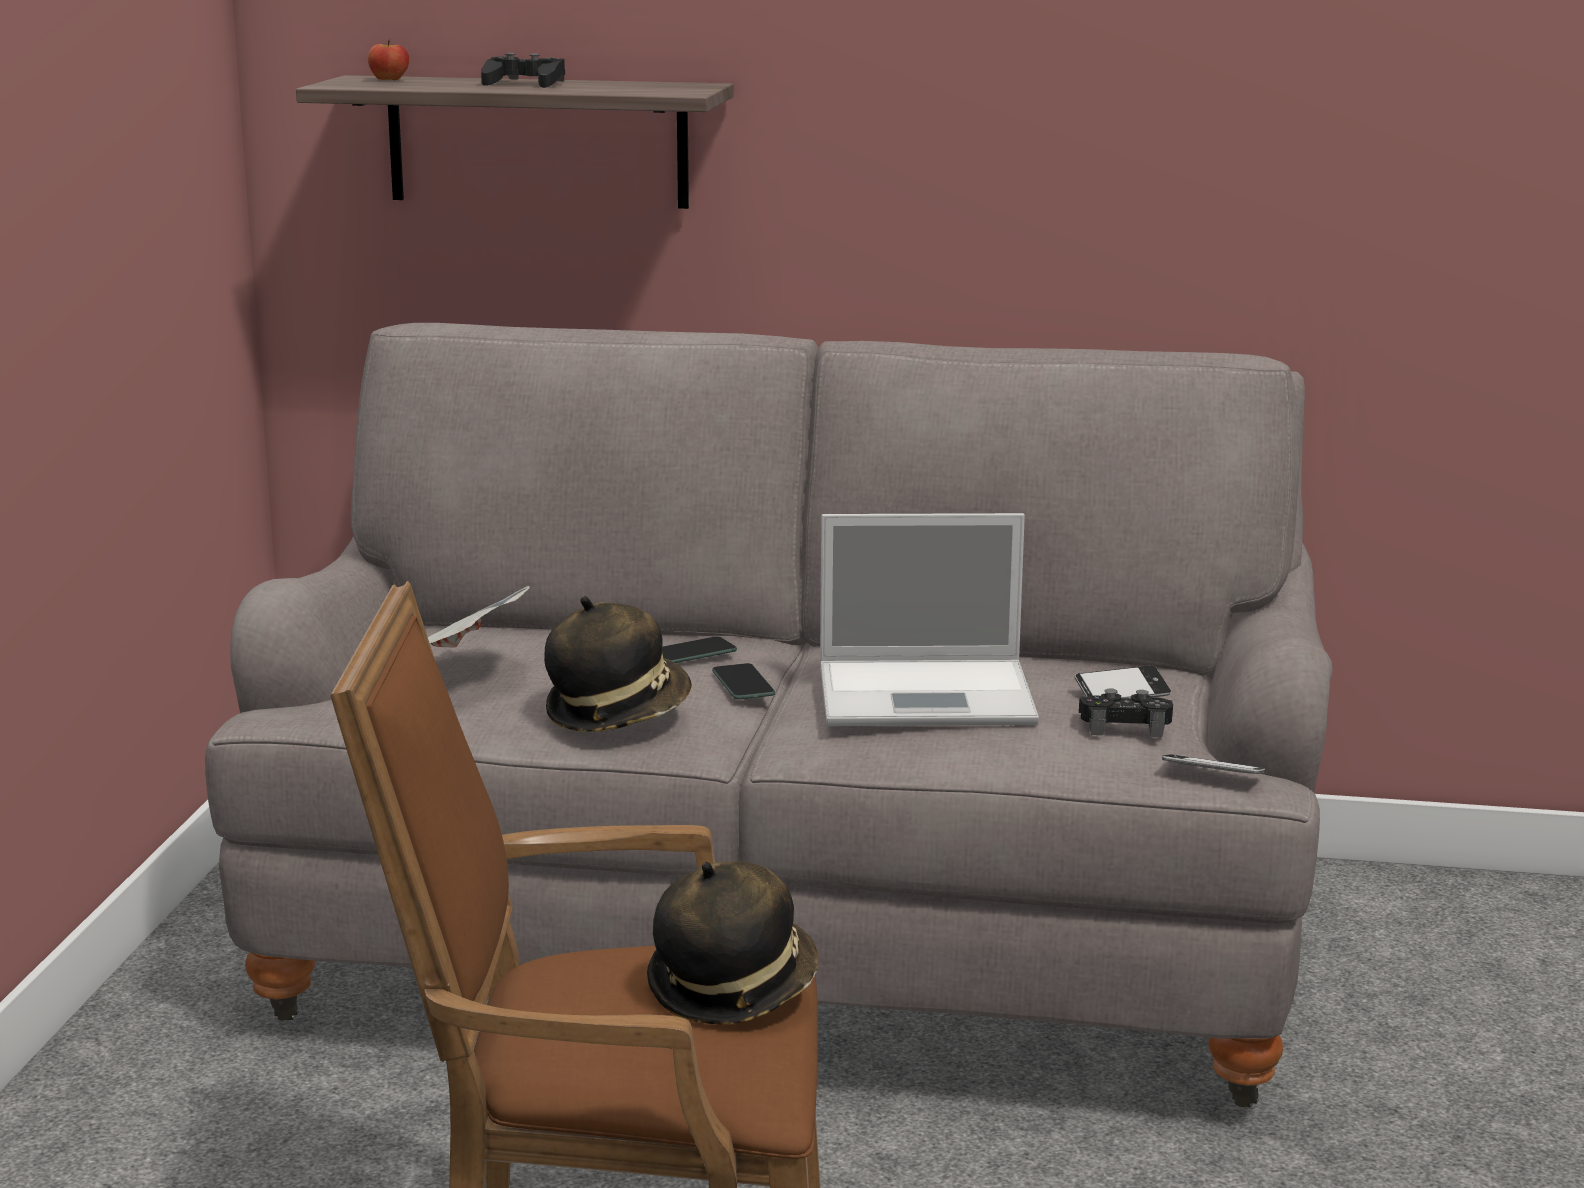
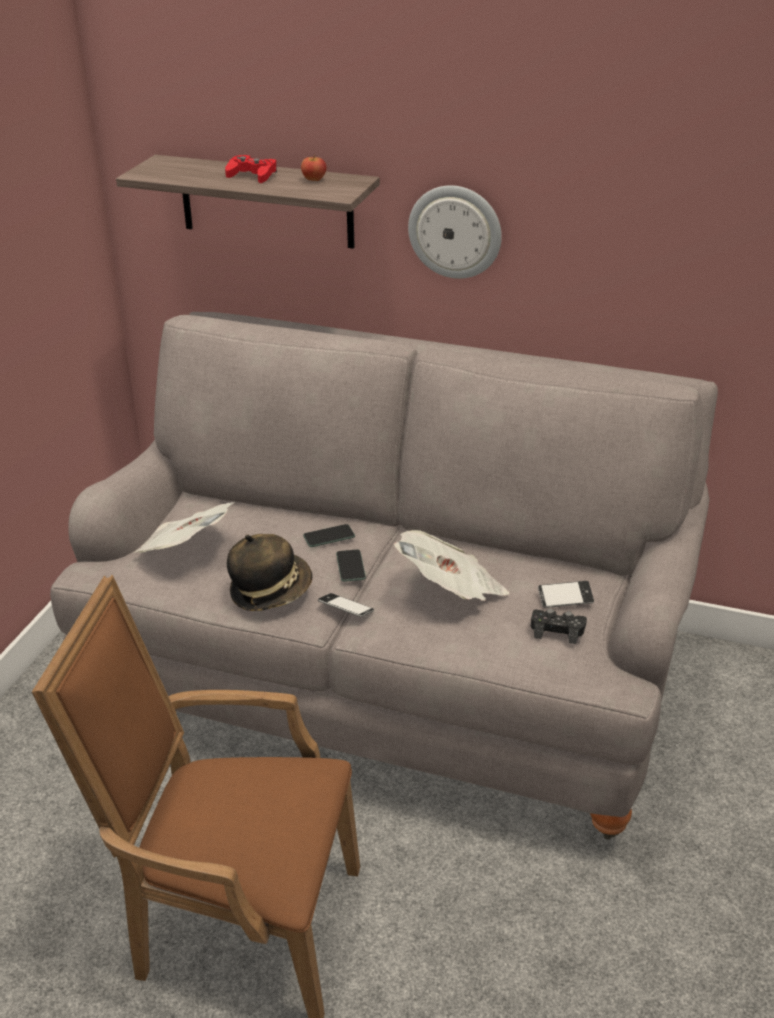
camera: 10 degrees right, 15 degrees up
apple [368,38,409,80] -> apple moved to [301,155,327,181]
black game controller [481,53,565,88] -> red game controller [225,155,277,183]
hat [647,861,819,1025] -> none
laptop [820,513,1039,726] -> newspaper [394,530,509,601]
phone [1162,754,1265,774] -> phone moved to [318,593,374,617]
none -> wall clock [408,185,502,279]

